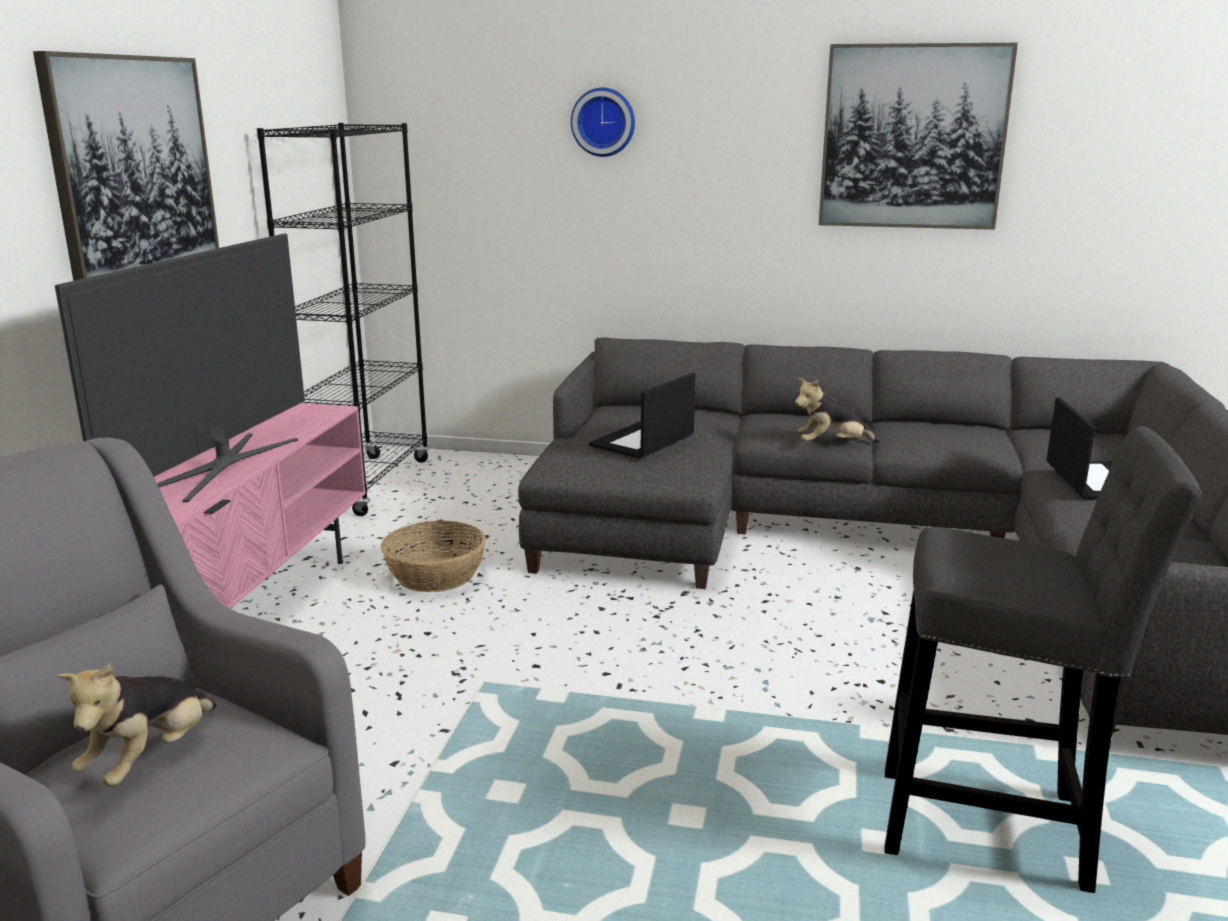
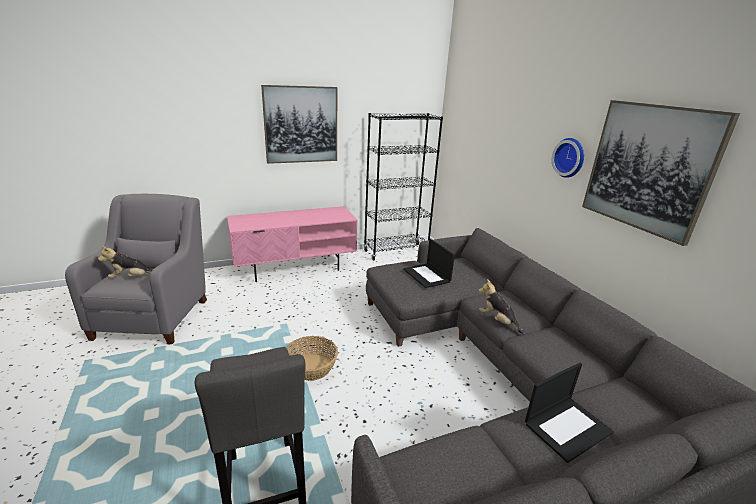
camera: 55 degrees right, 5 degrees up
television [55,233,305,502] -> none
basket [381,521,486,592] -> basket moved to [286,336,338,381]
wall clock [571,88,635,157] -> wall clock moved to [552,138,584,178]
laptop [589,373,695,459] -> laptop turned 120 degrees counterclockwise [403,239,455,288]

